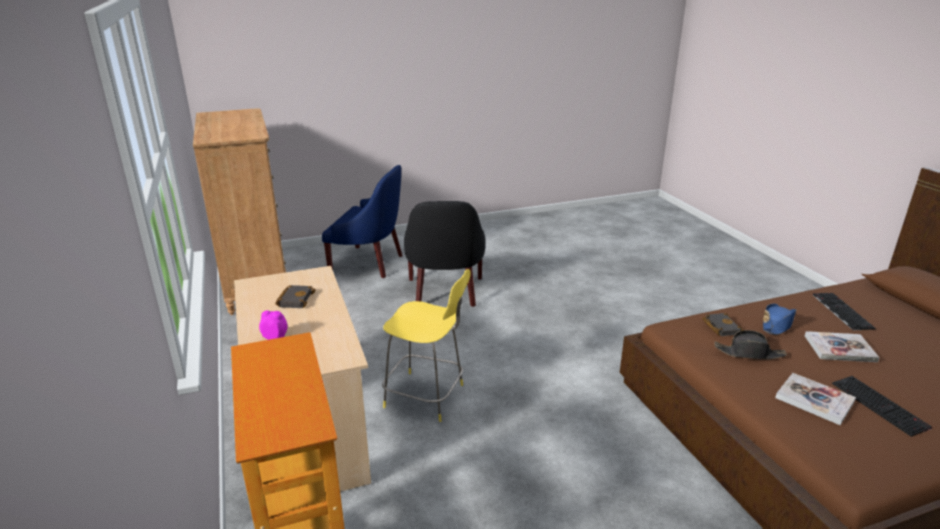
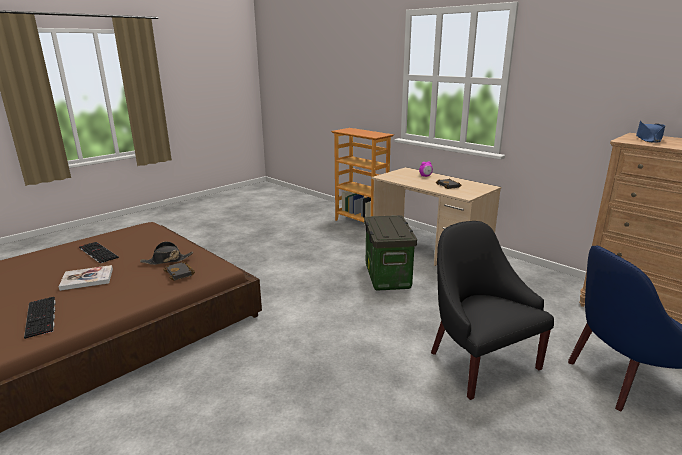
camera: 155 degrees right, 5 degrees down
yellow stool [382,269,471,422] -> storage box [364,215,417,291]
blue hat [763,304,797,335] -> blue hat moved to [636,121,665,143]
book [775,373,856,425] -> none

